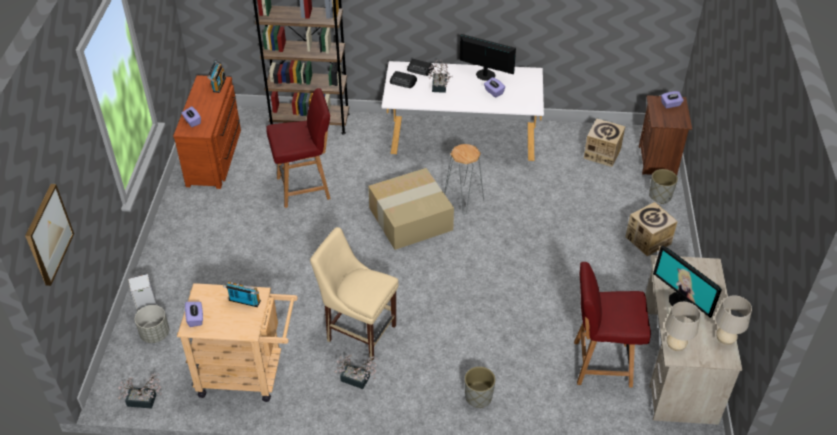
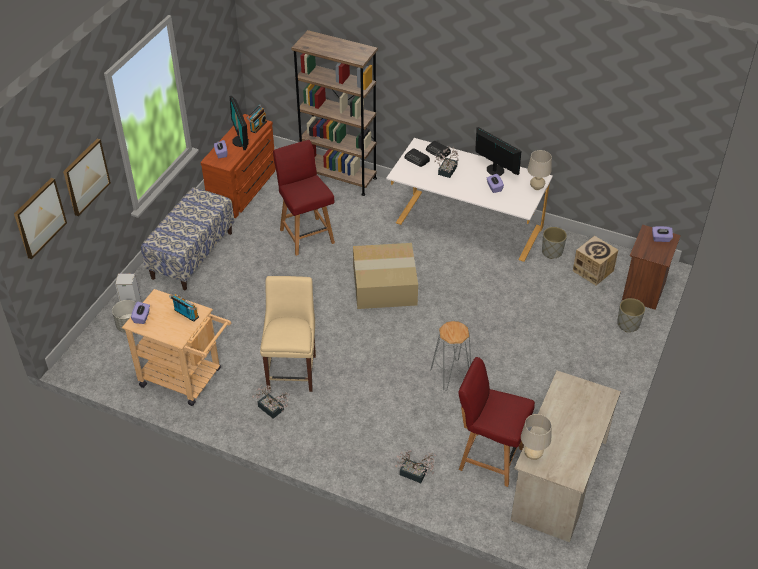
camera: 20 degrees right, 0 degrees up
potted plant [118,373,161,409] -> potted plant moved to [395,450,436,483]
red chair [266,88,331,208] -> red chair turned 120 degrees counterclockwise [273,140,335,256]
beige chair [310,227,399,361] -> beige chair turned 45 degrees clockwise [260,276,316,392]
grey stool [444,144,484,215] -> grey stool moved to [430,321,471,391]
grey planter [465,366,495,408] -> grey planter moved to [542,227,567,259]
cardboard box [625,202,678,256] -> none
monitor [653,245,722,318] -> monitor moved to [230,96,249,150]
beige table lamp [715,295,752,345] -> beige table lamp moved to [528,150,552,190]
none -> picture [63,139,111,216]
none -> bench [141,187,234,290]

